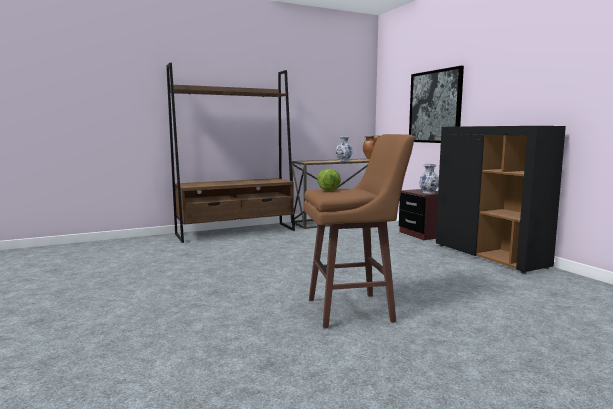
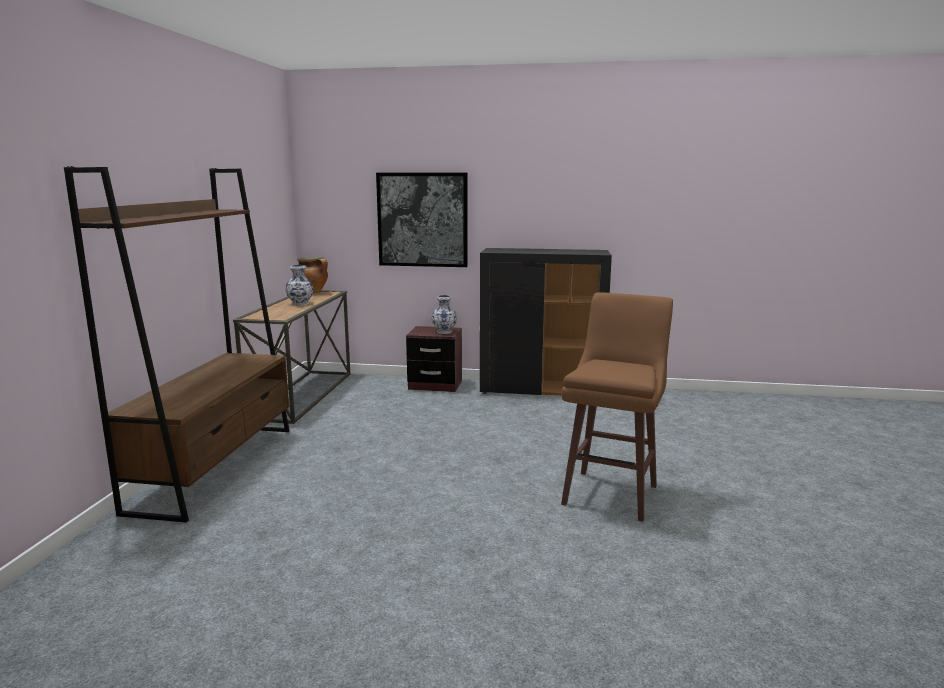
camera: 55 degrees left, 5 degrees up
lettuce [317,168,341,191] -> none

